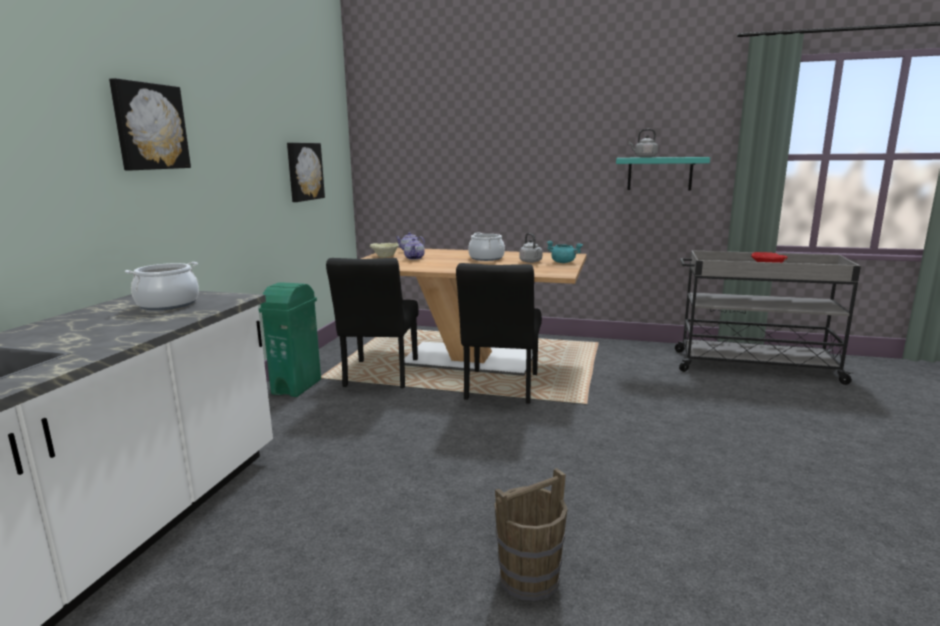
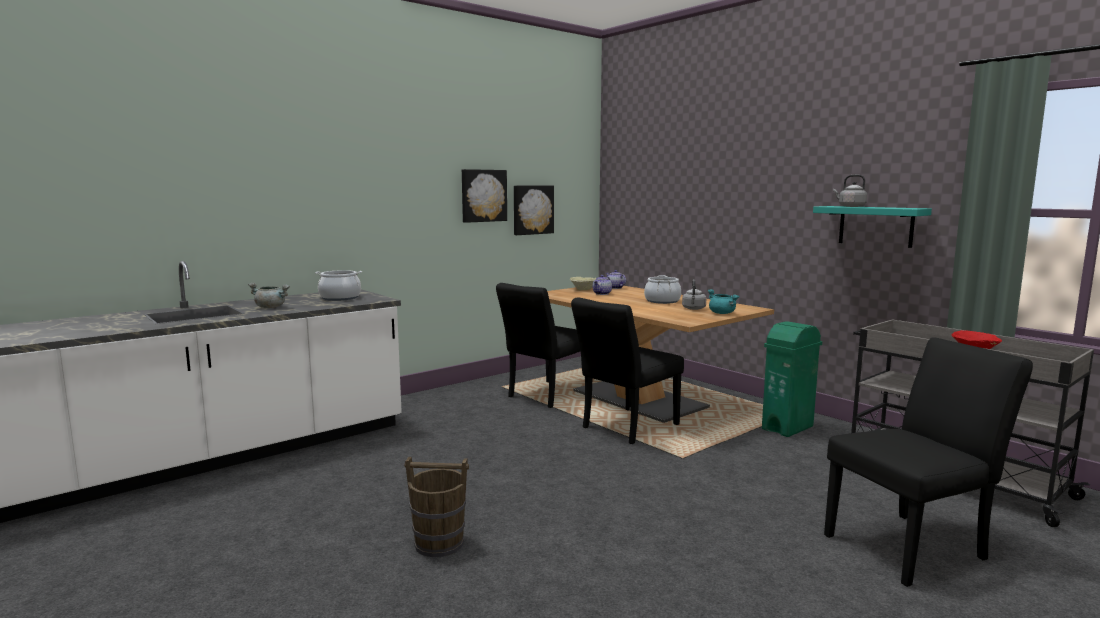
camera: 35 degrees right, 5 degrees down
picture [109,78,191,170] -> picture moved to [462,169,507,223]
green trash can [259,282,321,397] -> green trash can moved to [762,321,822,437]
none -> grey cooking pot [248,282,290,308]
none -> black chair [824,337,1033,587]

